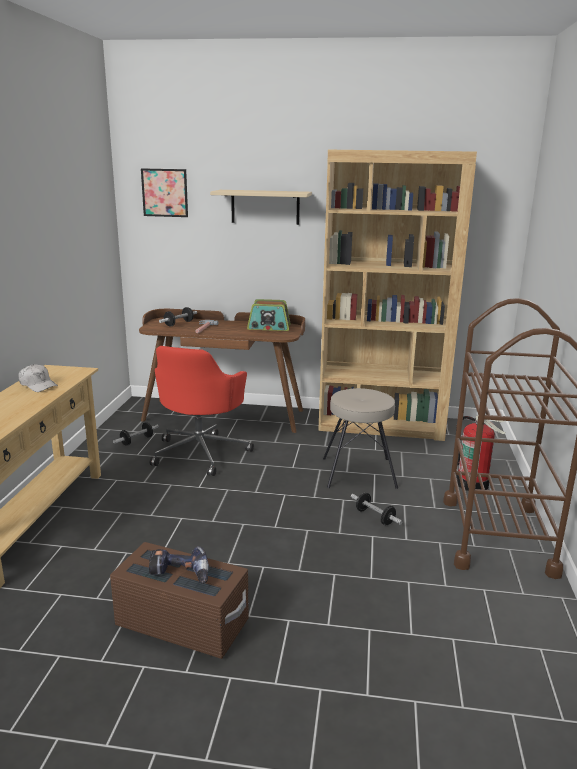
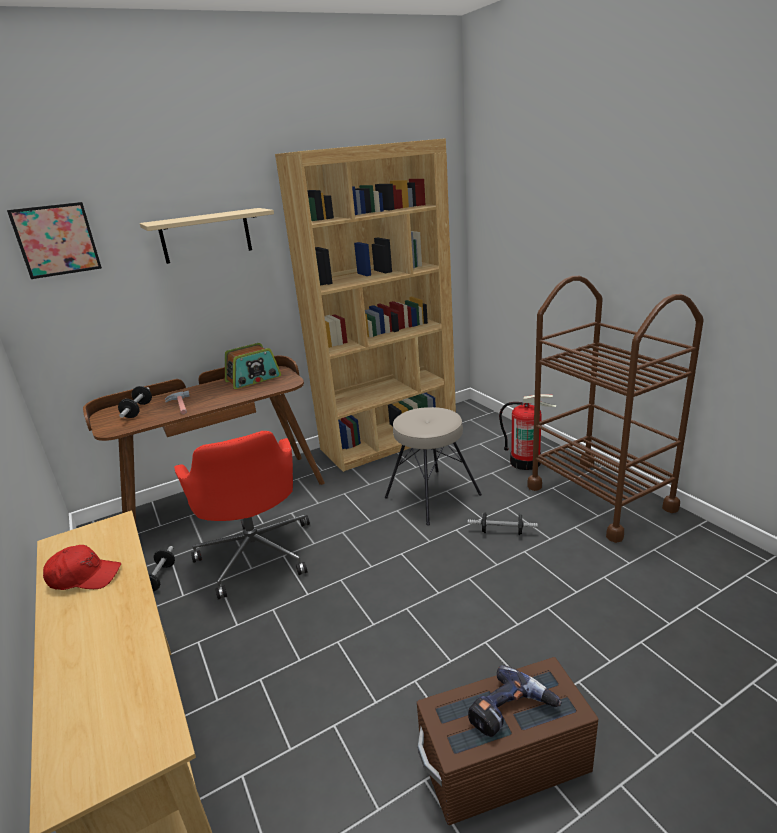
camera: 35 degrees left, 5 degrees up
white cap [19,364,58,392] -> red cap [43,545,121,590]

